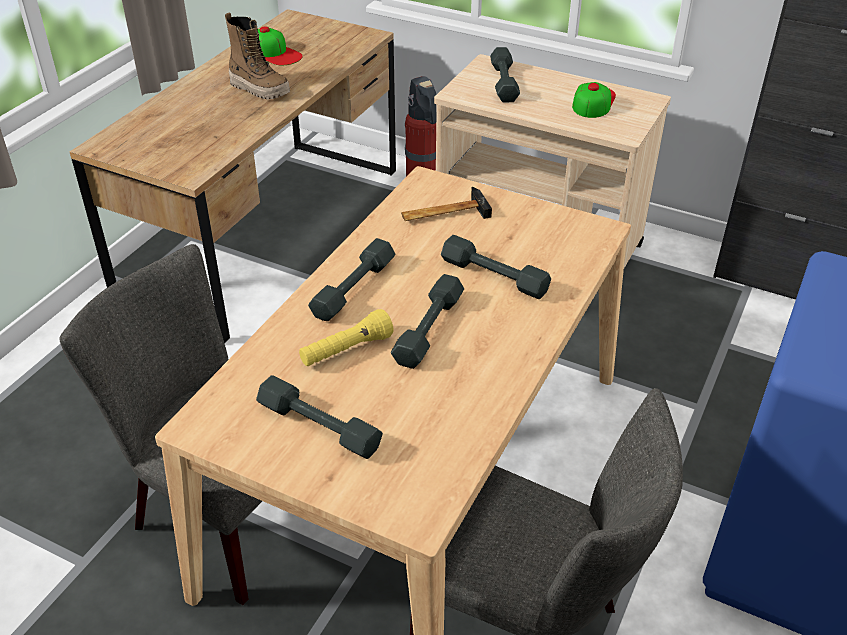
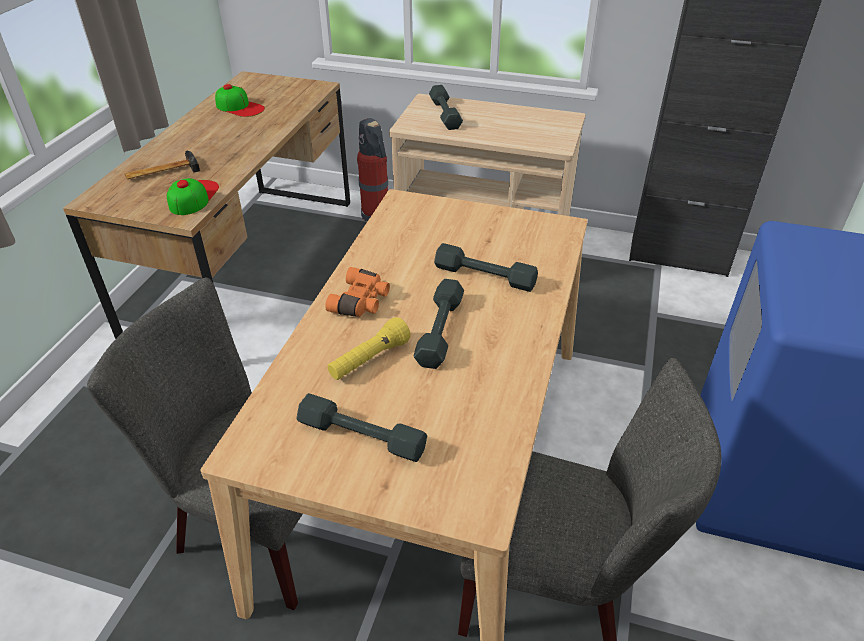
camera: 10 degrees left, 0 degrees up
boot [225,12,290,100] -> none
grey dumbbell [308,238,395,321] -> orange binoculars [325,267,390,317]
hammer [401,187,492,221] -> hammer moved to [125,151,200,179]
cap [572,82,616,118] -> cap moved to [167,178,219,215]

